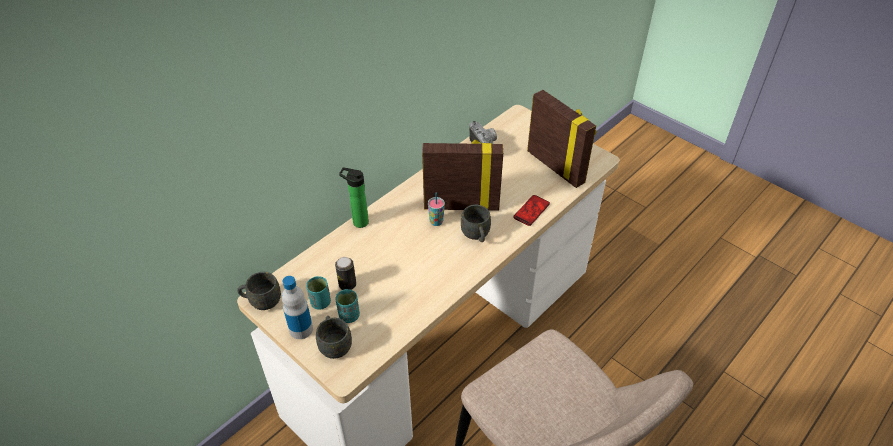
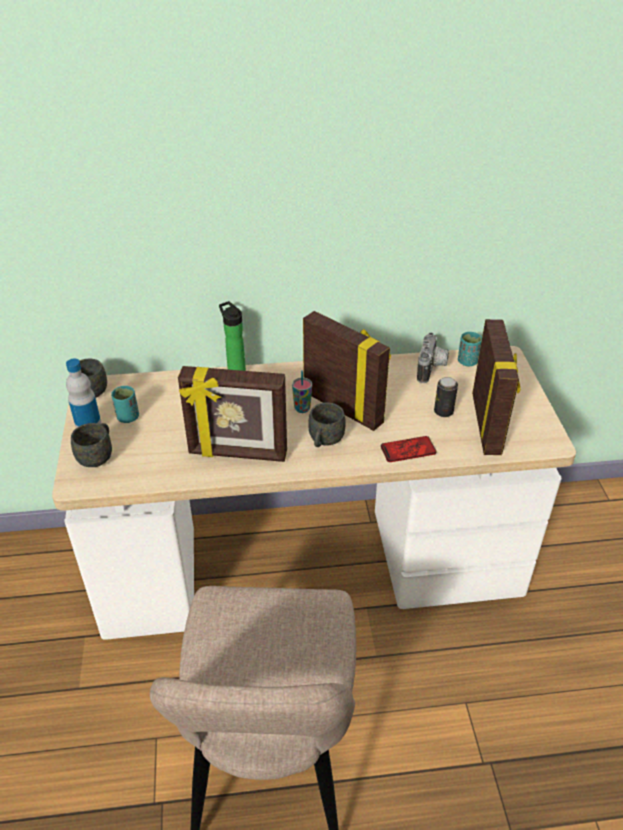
camera: 40 degrees right, 5 degrees down
can [335,257,356,290] -> can moved to [434,377,458,417]
turquoise cup [335,289,360,323] -> turquoise cup moved to [458,332,482,366]
none -> picture frame [178,366,287,462]

